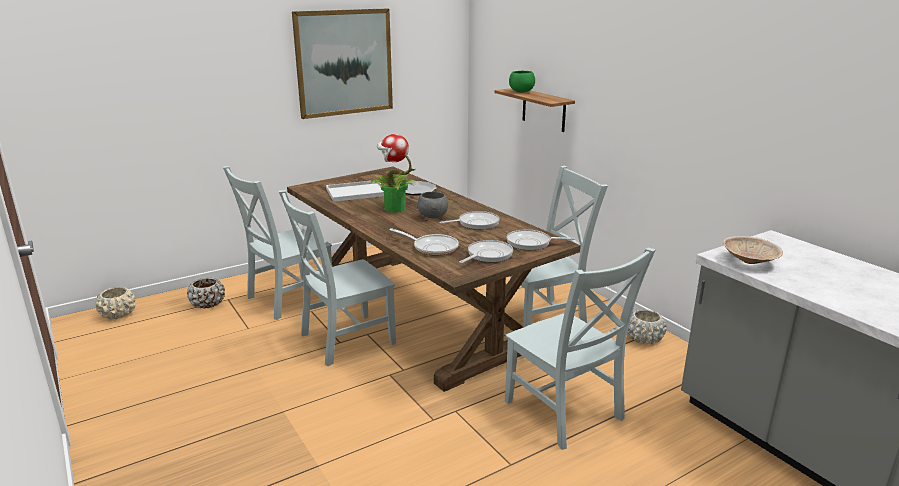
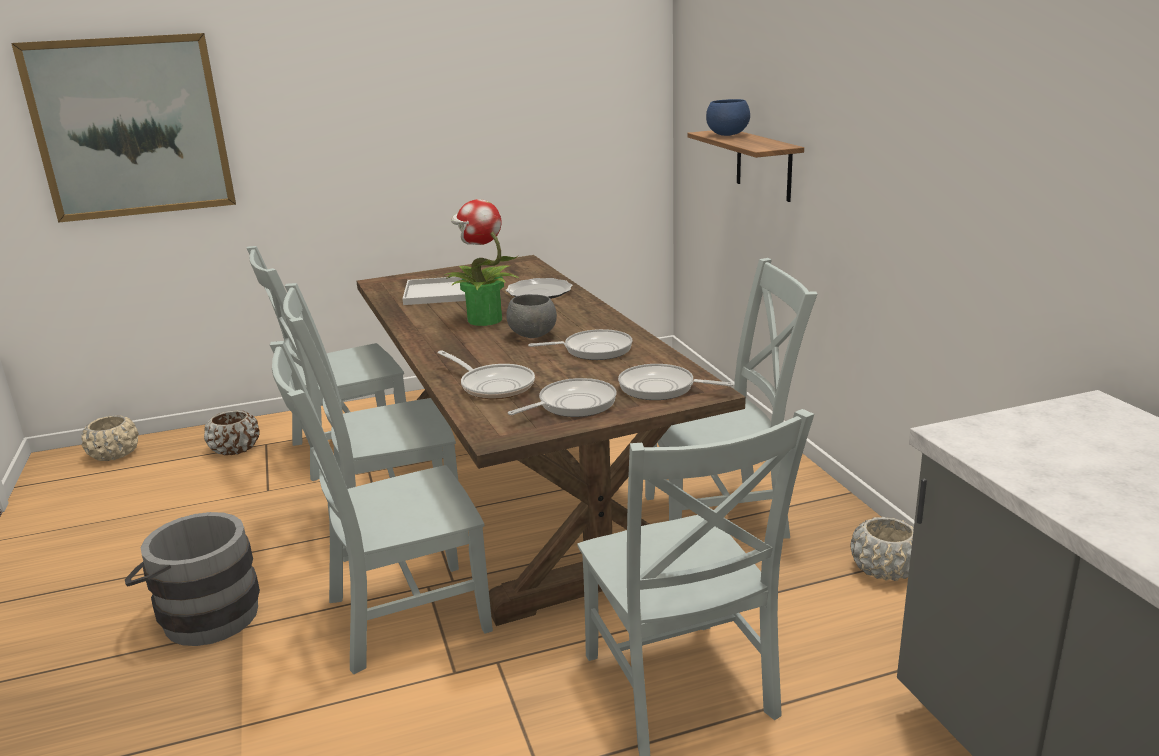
camera: 15 degrees right, 0 degrees up
picture [292,8,393,119] -> picture moved to [11,33,236,223]
green bowl [509,71,535,93] -> blue bowl [706,99,750,136]
beige bowl [723,236,783,264] -> none
none -> grey bucket [125,512,260,646]
none -> grey chair [270,341,493,674]

